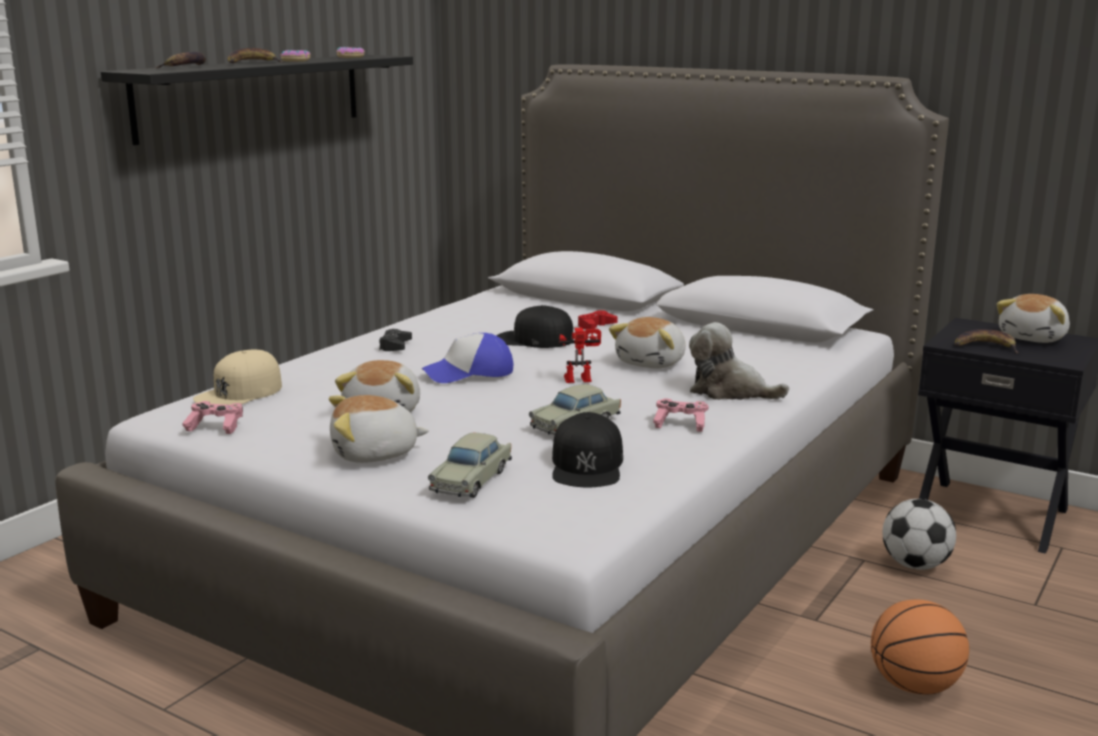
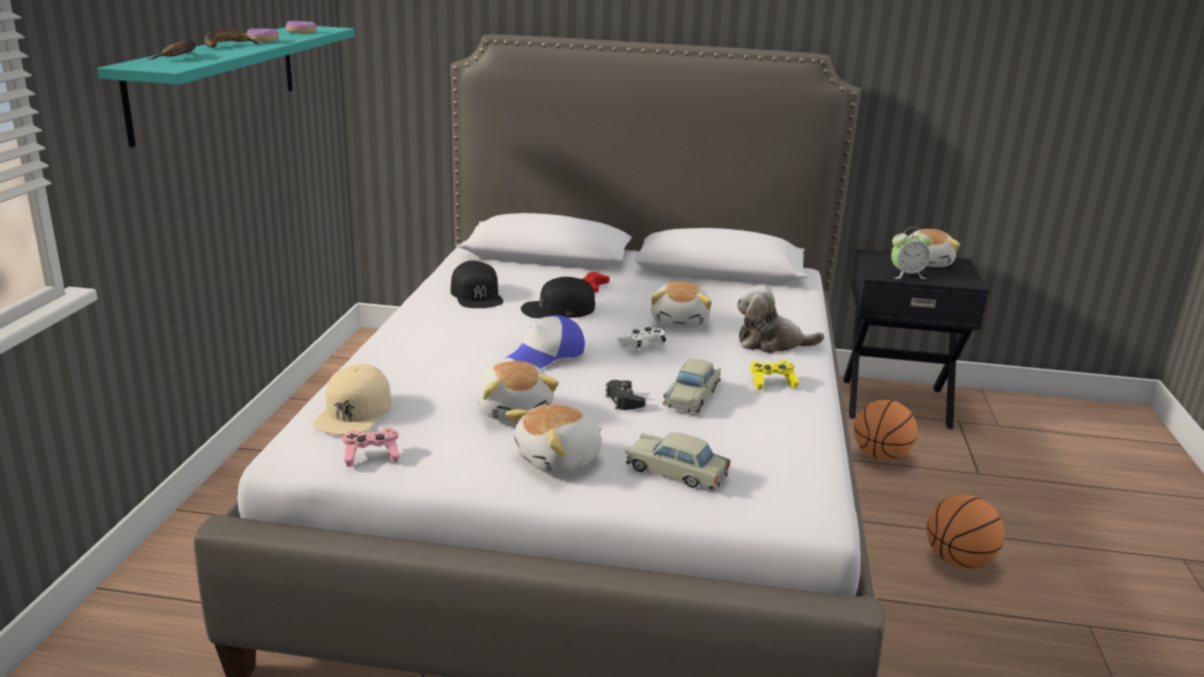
camera: 25 degrees left, 5 degrees up
black shelf [101,55,413,145] -> turquoise shelf [98,26,355,147]
black game controller [379,329,412,351] -> black game controller moved to [605,380,646,410]
beige toy car [428,433,512,498] -> beige toy car turned 120 degrees clockwise [625,432,731,490]
black cap [552,412,623,487] -> black cap moved to [451,260,504,308]
toy robot [559,328,601,383] -> white game controller [617,327,666,351]
pink game controller [653,398,708,432] -> yellow game controller [750,360,800,390]
football [882,499,956,570] -> basketball [854,400,918,460]
banana [955,329,1018,354] -> alarm clock [891,227,933,279]

